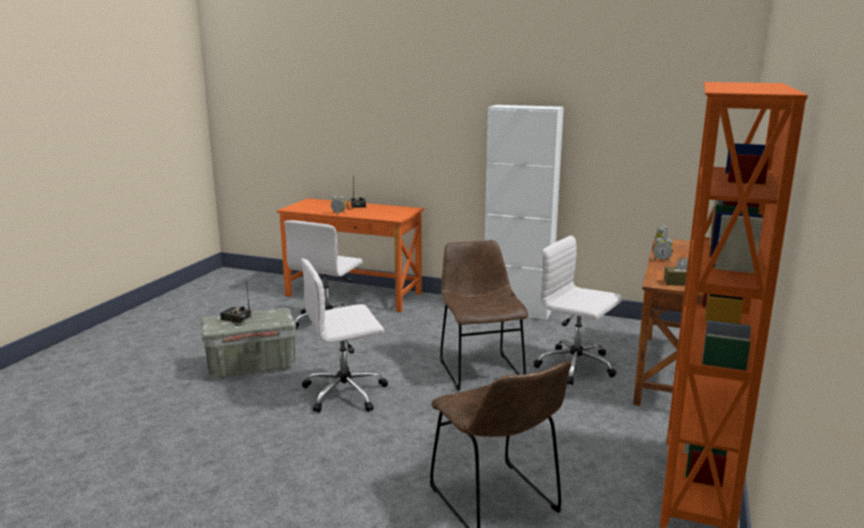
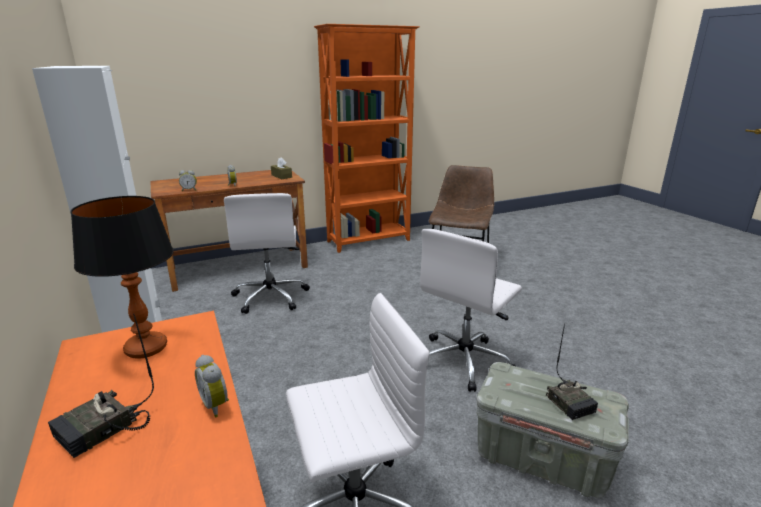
camera: 135 degrees left, 5 degrees up
white office chair [301,258,388,413] -> white office chair turned 105 degrees clockwise [420,229,522,392]
brown chair [440,240,528,391] -> none
none -> table lamp [71,196,174,358]

